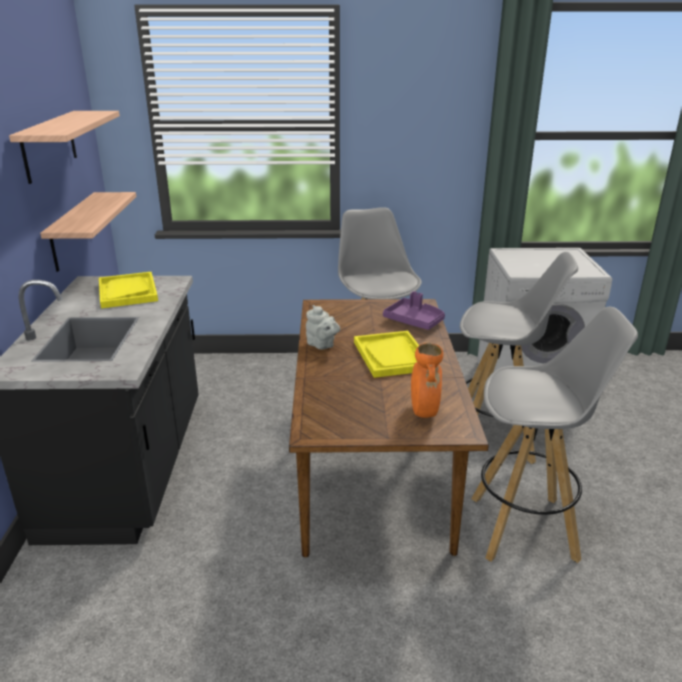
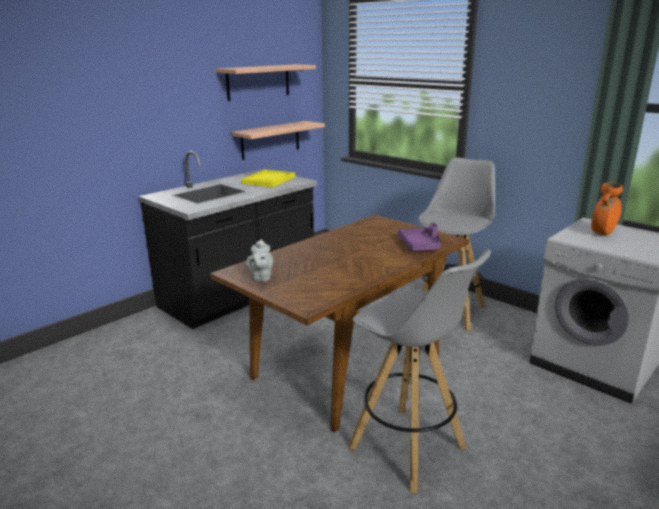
camera: 45 degrees right, 5 degrees down
grey teapot [306,305,340,350] -> grey teapot moved to [246,239,273,282]
yellow tray [354,331,419,378] -> none
orange vase [411,343,443,418] -> orange vase moved to [591,182,623,235]
grey stool [460,252,578,464] -> none

